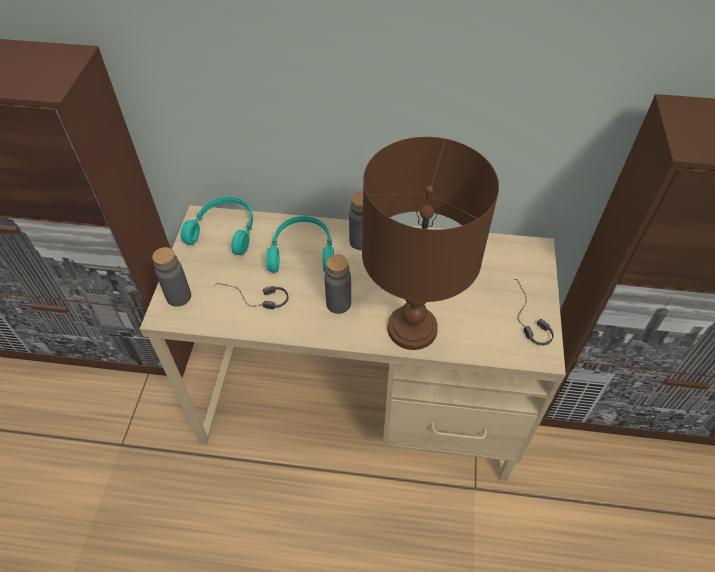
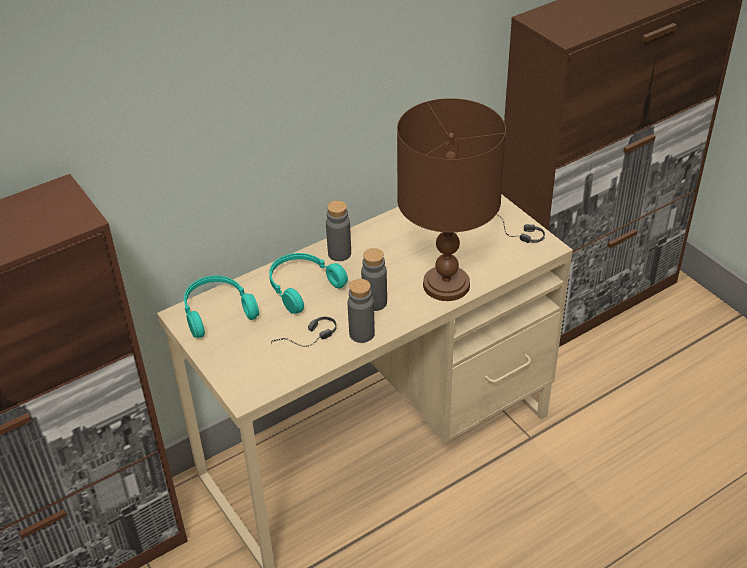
camera: 40 degrees left, 10 degrees down
grey bottle [152,247,191,307] -> grey bottle moved to [348,279,375,343]

